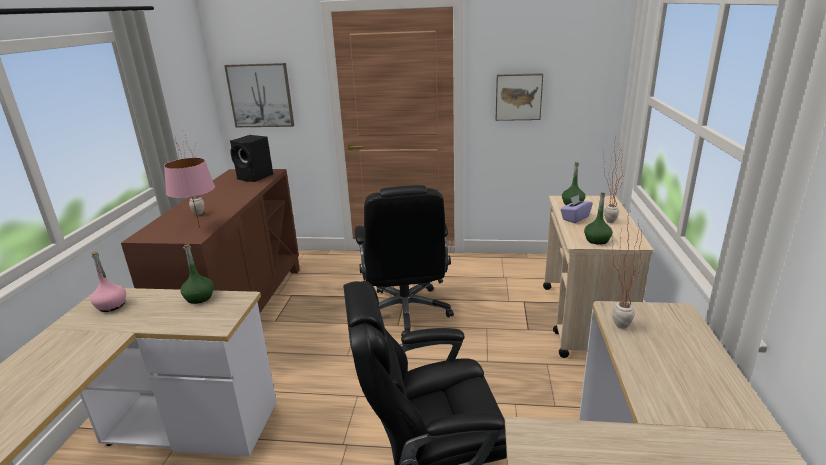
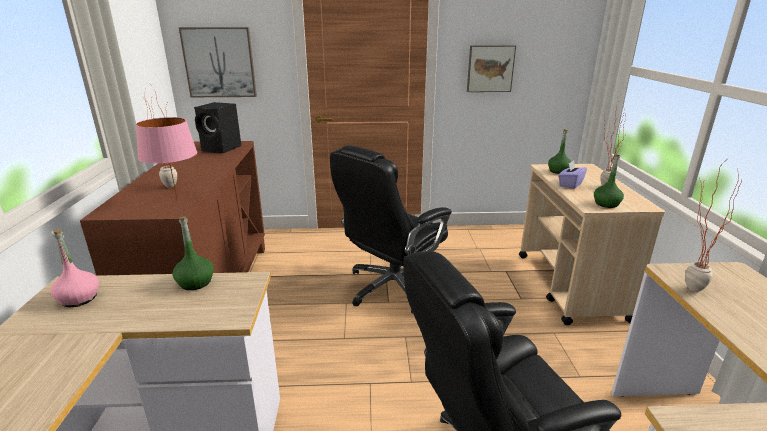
camera: 10 degrees left, 0 degrees up
black office chair [355,185,454,336] -> black office chair turned 60 degrees clockwise [330,145,452,314]

